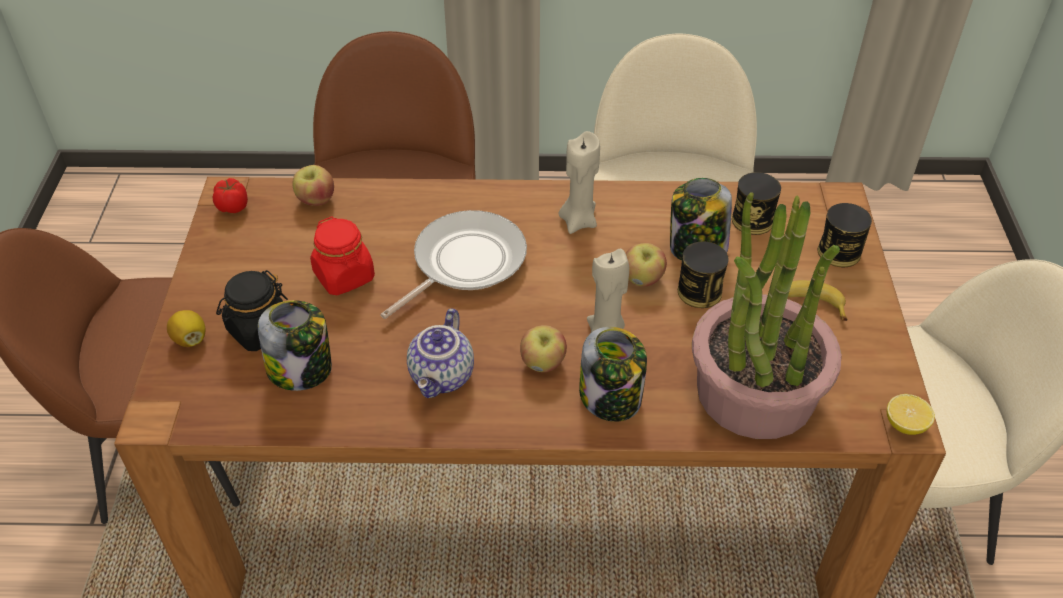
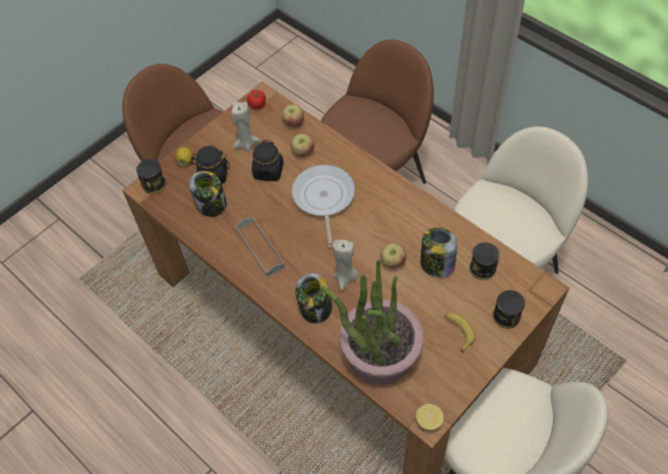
camera: 45 degrees right, 10 degrees up
red jar [310,216,375,295] -> black jar [252,140,284,181]
frying pan [380,210,527,319] -> frying pan turned 90 degrees counterclockwise [292,165,355,248]
teapot [407,308,474,398] -> grey tray [235,218,285,277]
apple [520,325,567,372] -> apple moved to [290,134,314,157]
beige candle [558,131,600,234] -> beige candle moved to [231,102,260,152]
can [678,242,729,308] -> can moved to [136,159,167,194]

